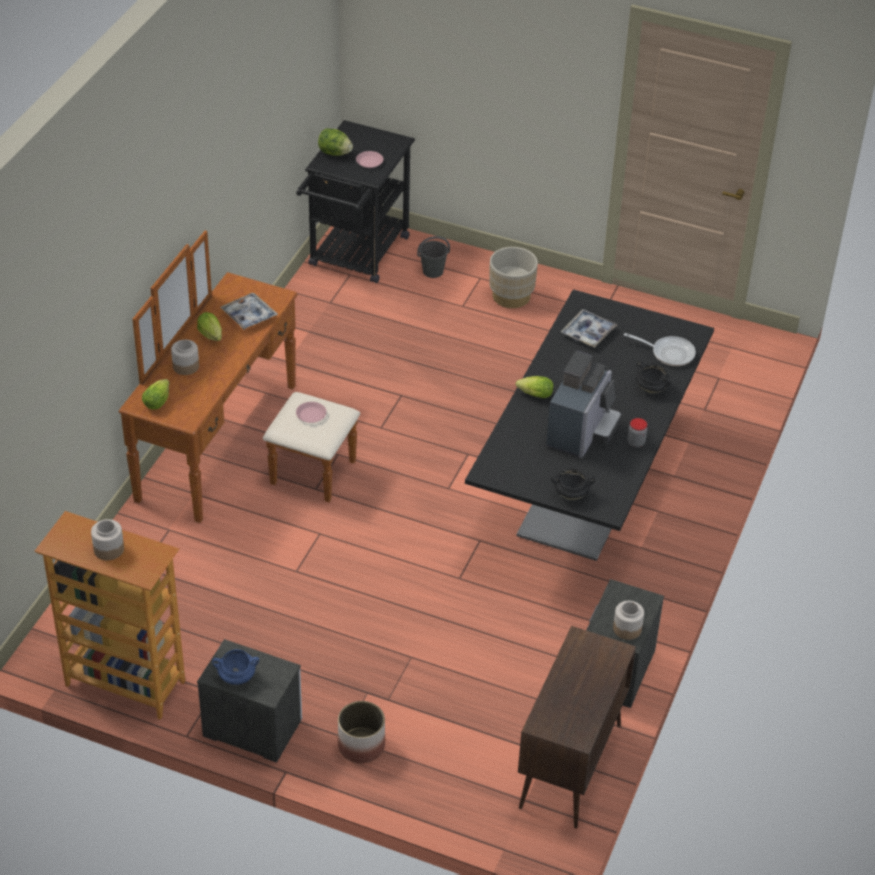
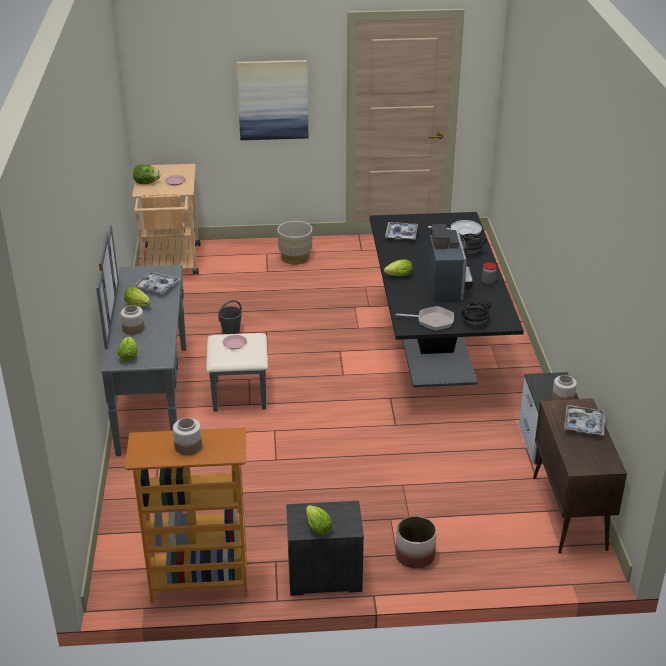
camera: 25 degrees left, 10 degrees down
brown dresser [119,231,360,523] -> grey dresser [96,225,268,456]
blue cooking pot [212,649,259,685] -> lettuce [306,505,332,535]
black cart [296,120,415,283] -> beige cart [132,164,200,275]
grey bucket [417,236,450,278] -> grey bucket moved to [218,300,242,334]
none -> picture [236,60,308,140]
none -> frying pan [396,306,454,331]
none -> tray [564,405,605,436]

